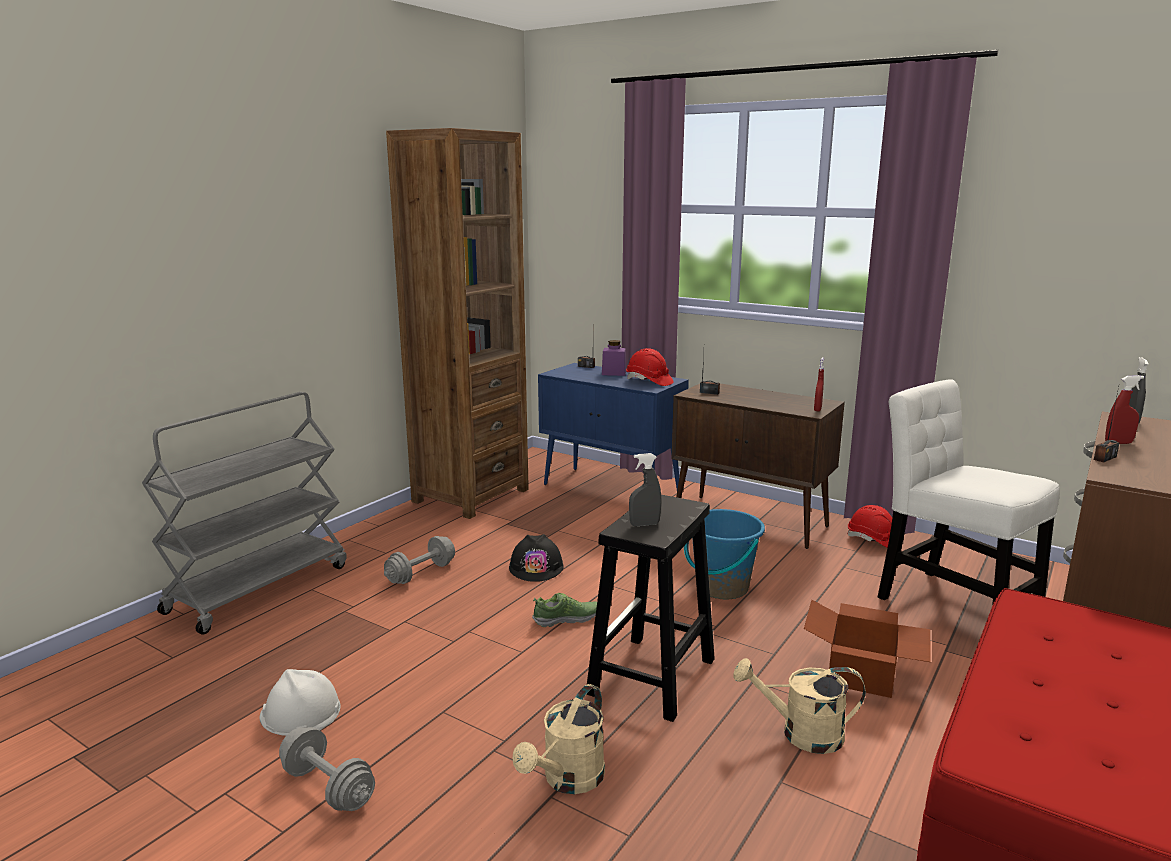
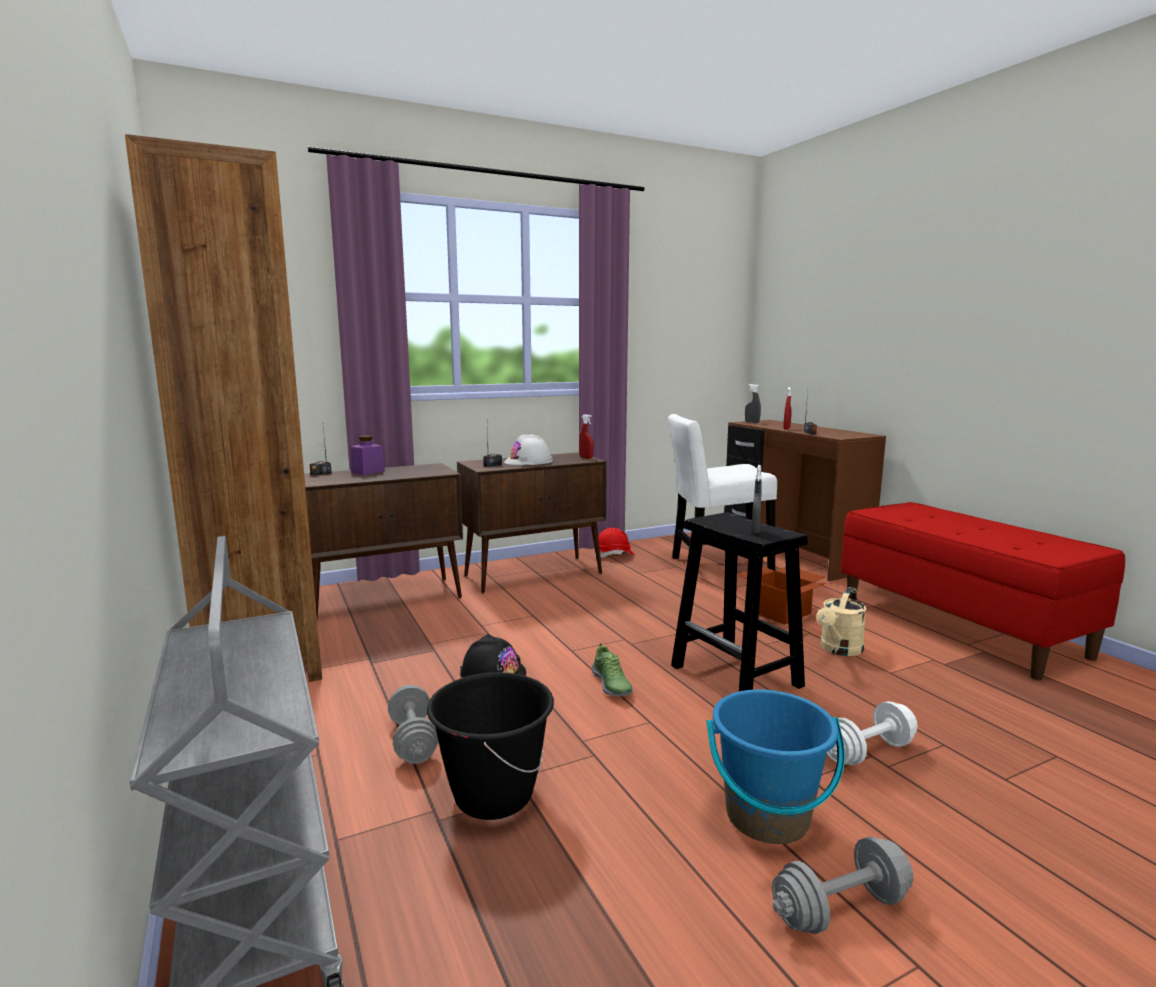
camera: 60 degrees left, 5 degrees down
white hard hat [260,669,340,736] -> white hard hat moved to [504,434,552,465]
beige watering can [512,684,605,794] -> white dumbbell [827,701,918,766]
shoe [532,593,597,627] -> shoe turned 150 degrees clockwise [591,643,633,696]
blue cabinet [538,363,689,490] -> brown cabinet [304,463,463,620]
red hard hat [626,348,674,386] -> none
blue bucket [684,509,765,599] -> blue bucket moved to [707,689,845,844]
none -> black bucket [427,672,554,820]

